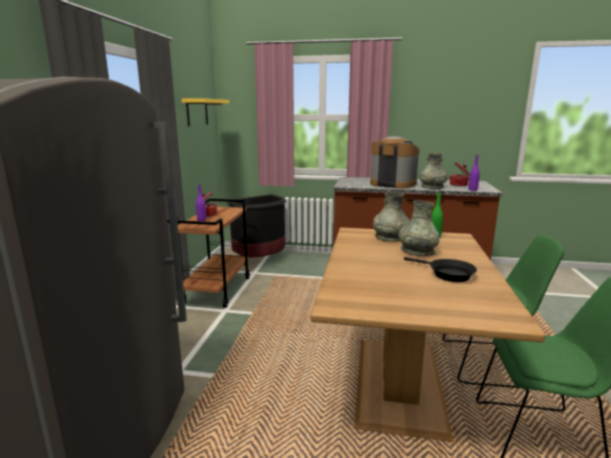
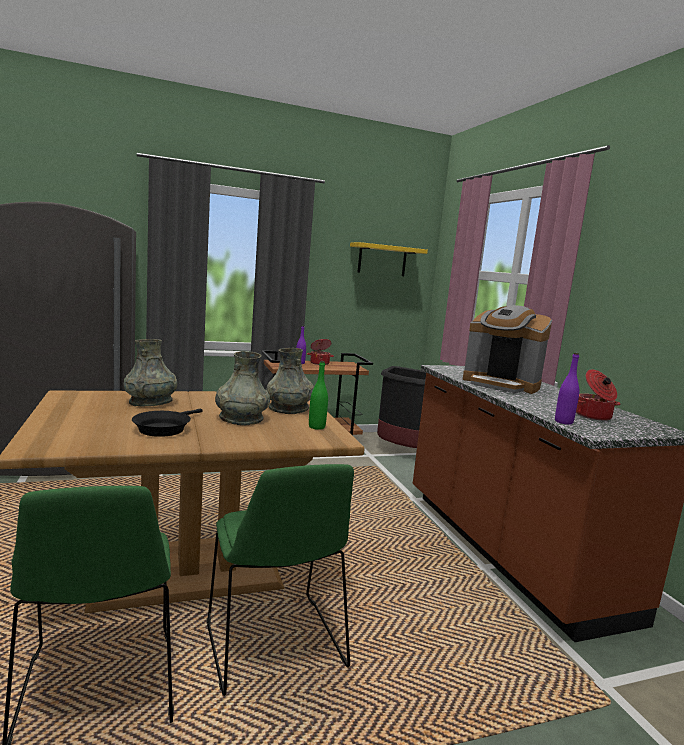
camera: 60 degrees right, 5 degrees down
coffee machine [370,137,420,188] -> coffee machine turned 120 degrees clockwise [463,305,552,394]
grey vase [420,153,448,189] -> grey vase moved to [124,339,177,406]

